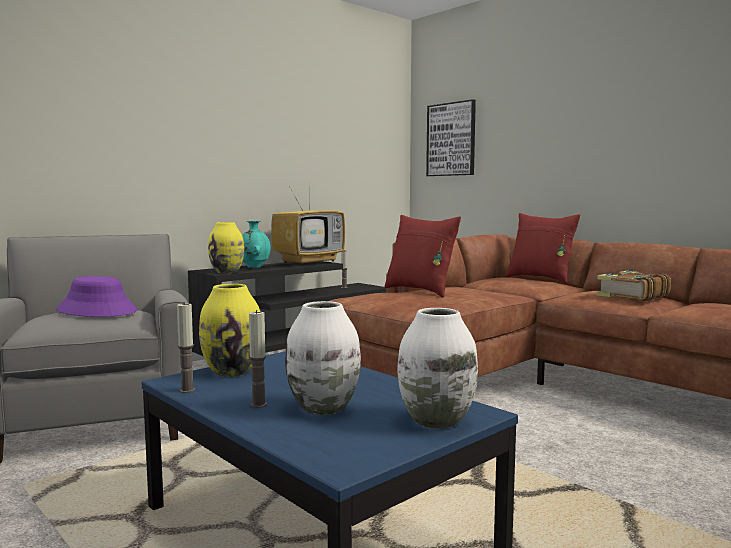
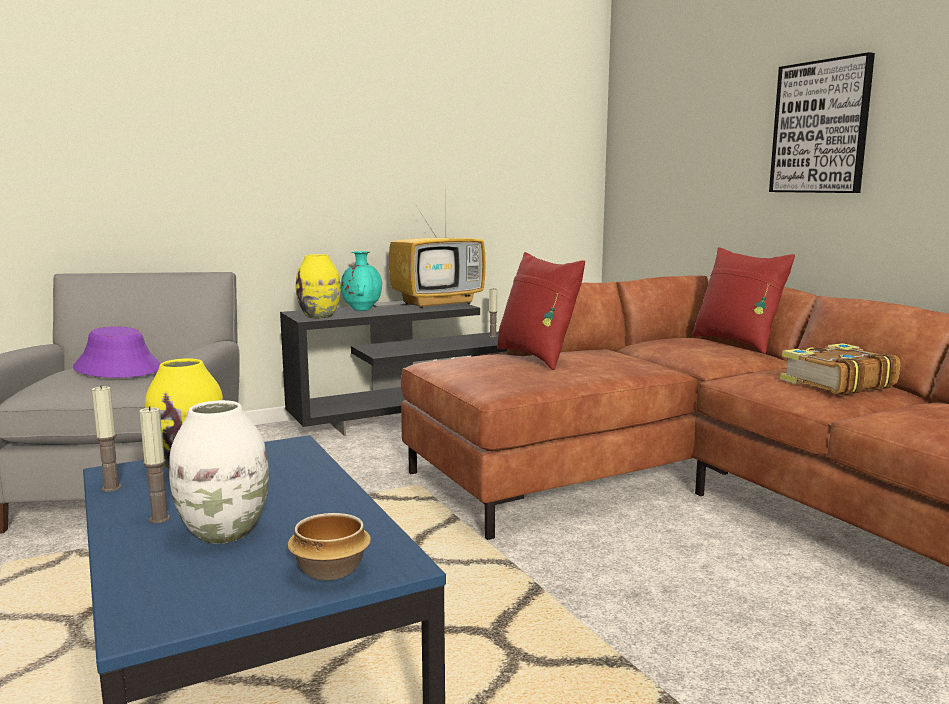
camera: 15 degrees right, 5 degrees up
white vase [398,308,478,429] -> bowl [287,513,371,581]
picture [426,99,476,176] -> picture moved to [769,52,875,193]

